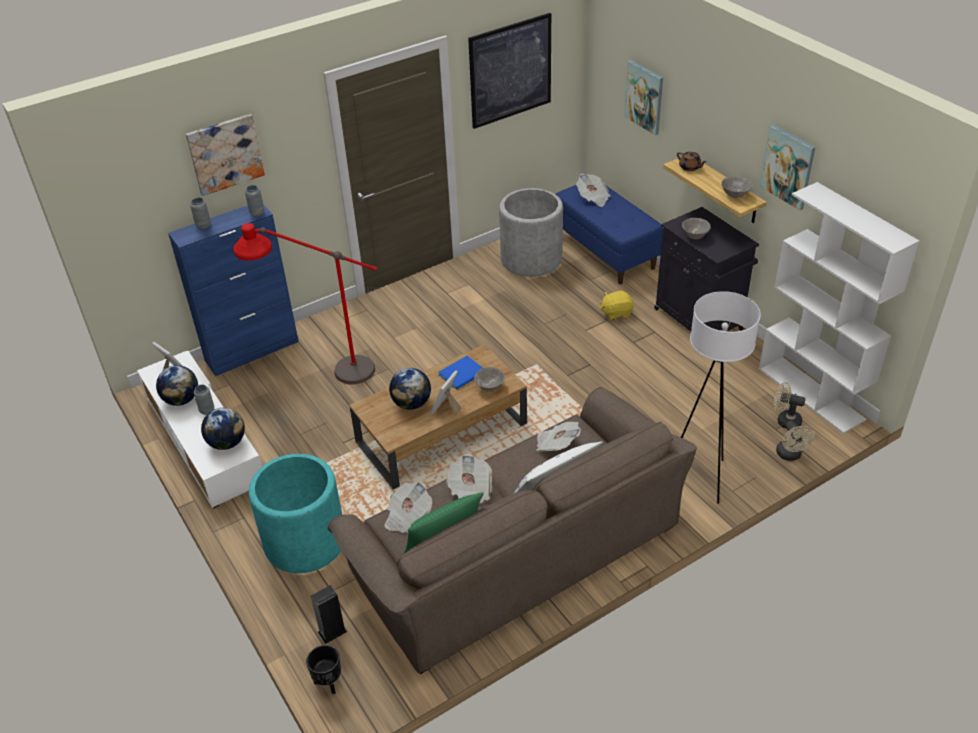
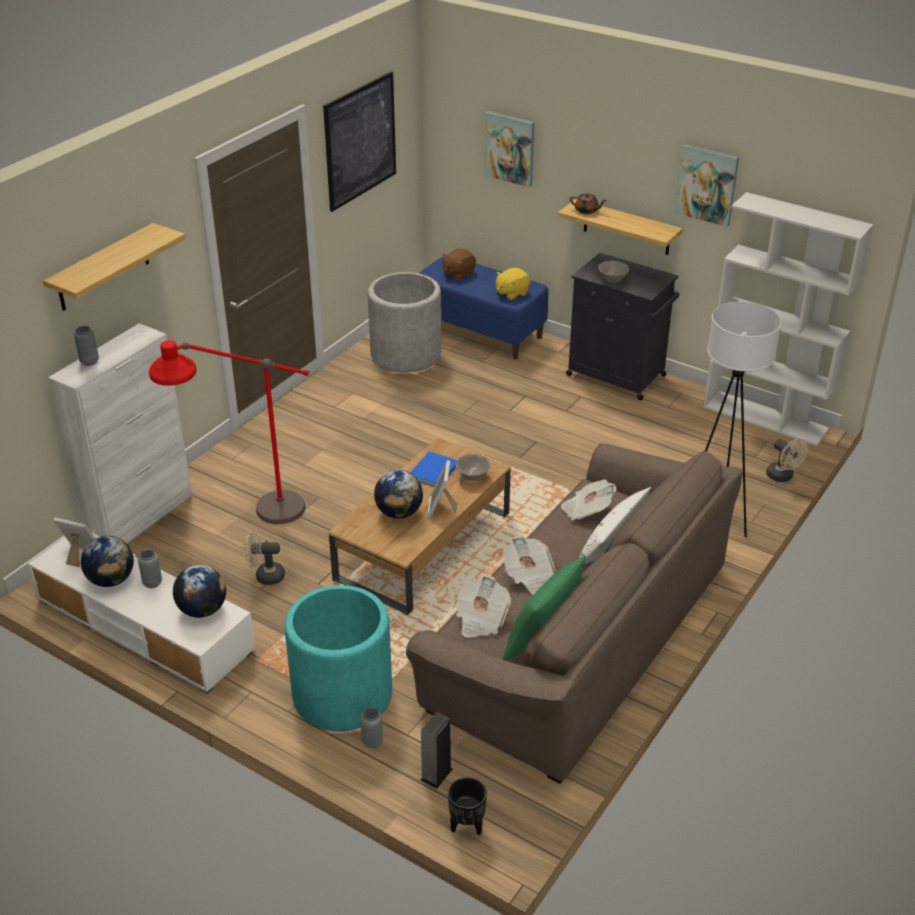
camera: 25 degrees left, 5 degrees down
blue cabinet [168,204,299,376] -> white cabinet [48,323,192,543]
picture [186,114,265,196] -> shelf [43,223,186,311]
grey vase [245,185,264,217] -> grey vase moved to [360,708,383,748]
newspaper [576,174,611,207] -> brown plush toy [442,249,476,280]
yellow plush toy [600,291,633,320] -> yellow plush toy moved to [496,268,530,300]
grey bowl [721,176,752,198] -> none
beige fan [774,382,806,429] -> beige fan moved to [244,530,285,585]

